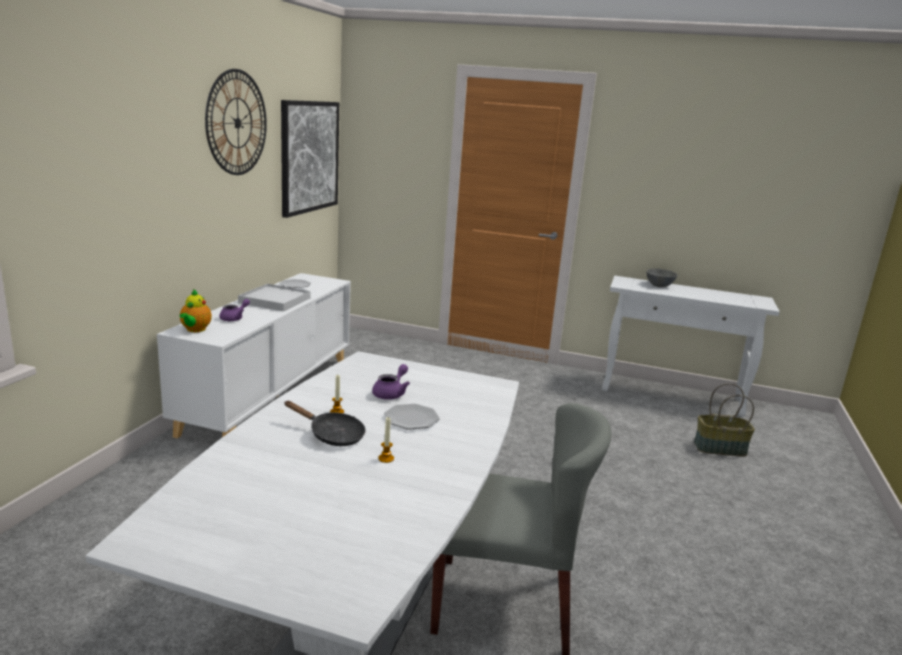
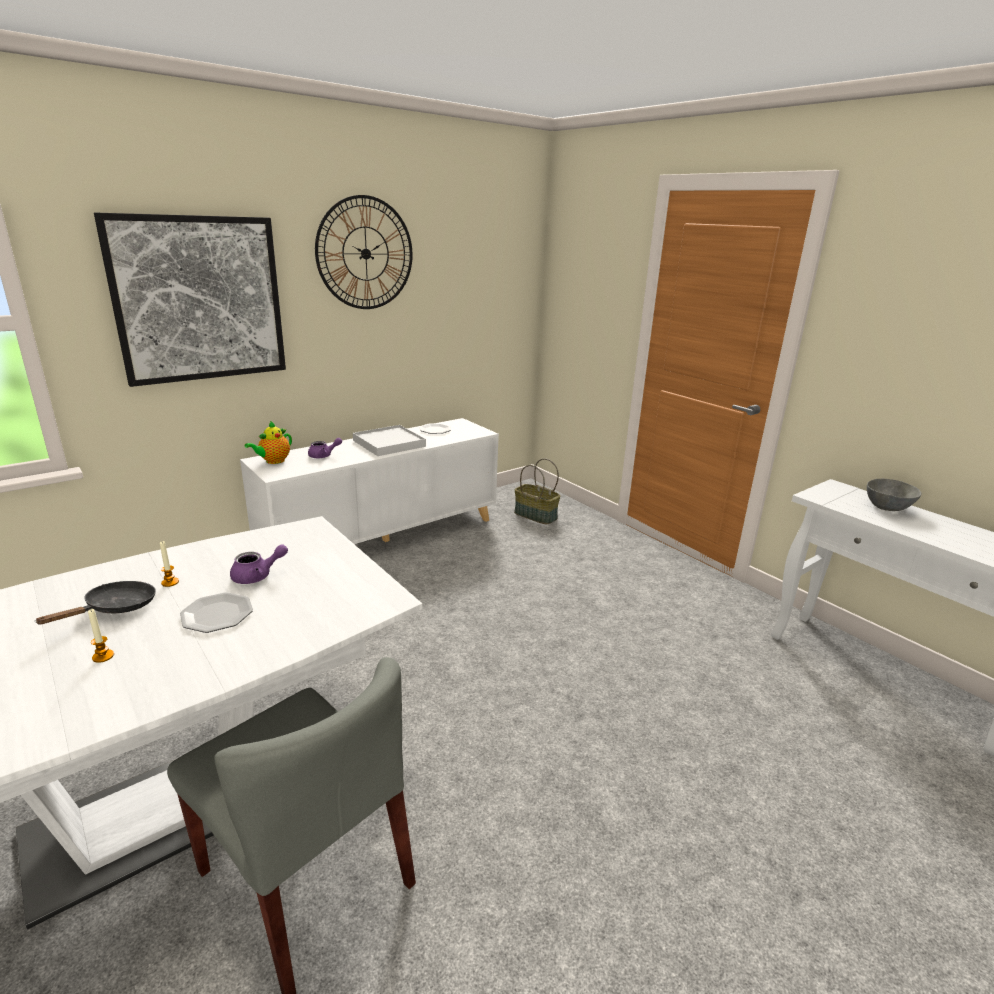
camera: 35 degrees right, 5 degrees up
picture [281,100,339,218] -> picture moved to [94,212,286,387]
black frying pan [284,401,366,446] -> black frying pan turned 120 degrees counterclockwise [34,581,156,625]
basket [694,383,755,456] -> basket moved to [514,458,560,524]

